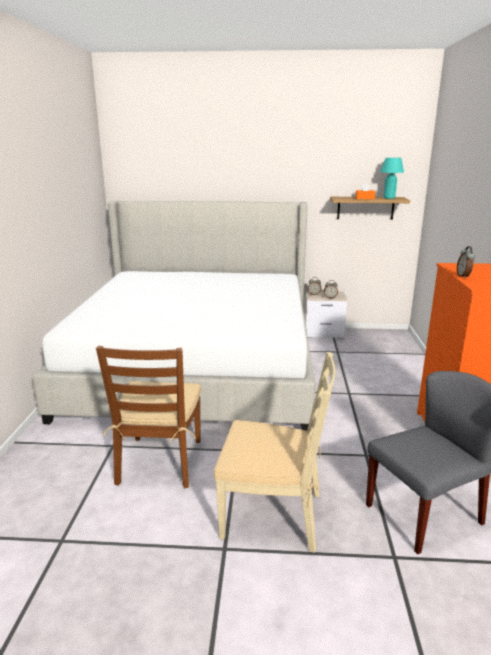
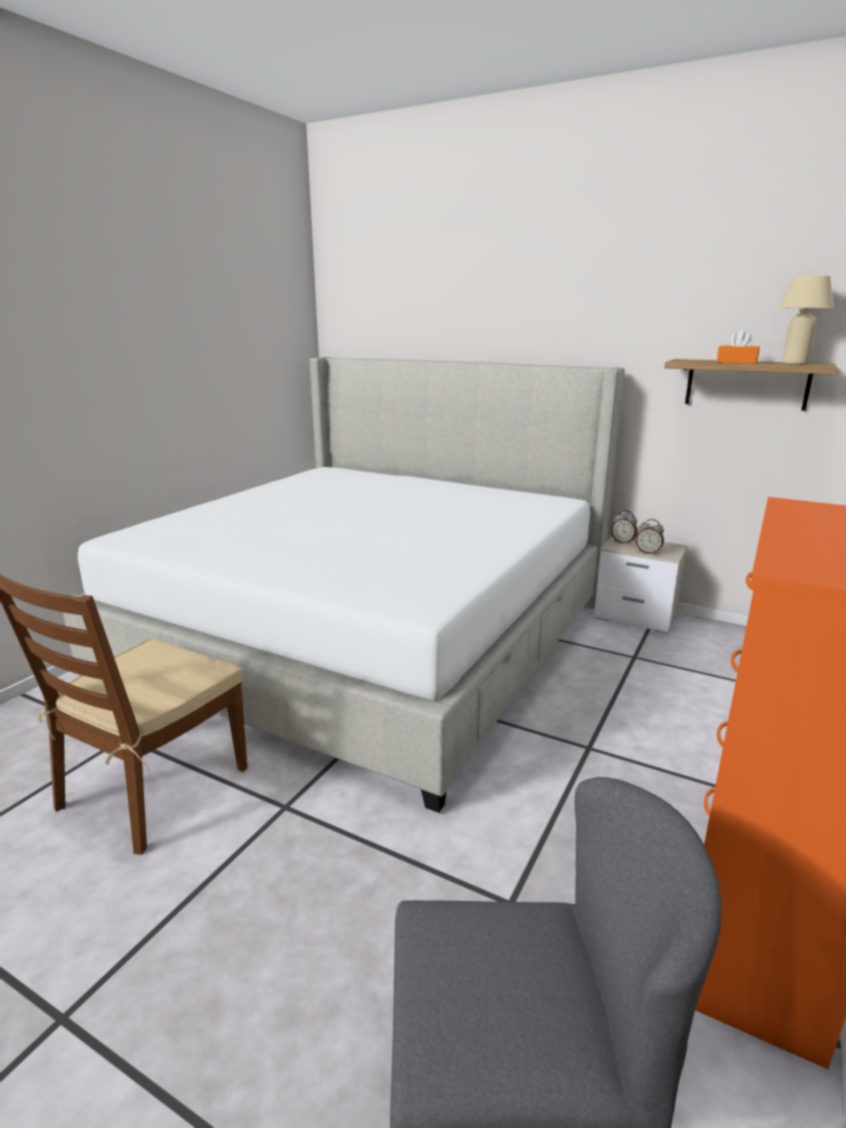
camera: 25 degrees right, 0 degrees up
beige chair [214,352,335,553] -> none
turquoise table lamp [380,158,404,199] -> beige table lamp [779,276,834,365]
alarm clock [457,246,475,279] -> none

